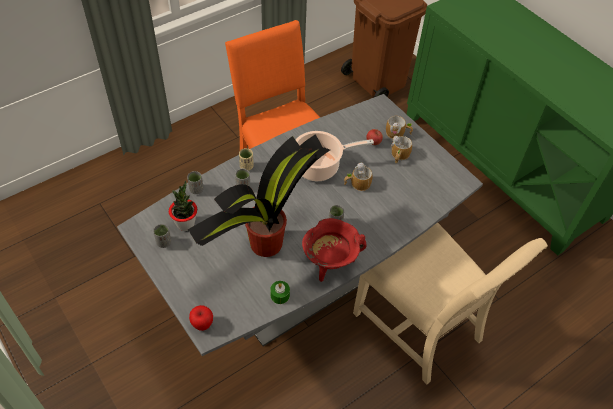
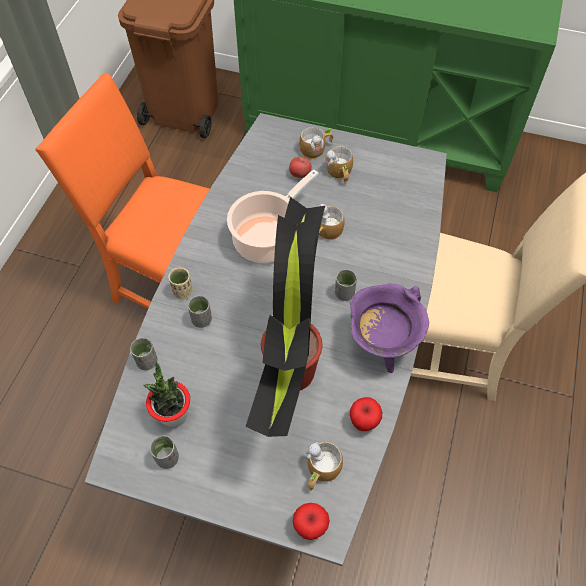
camera: 35 degrees left, 5 degrees up
green candle [270,281,290,304] -> apple [350,397,382,431]
red cooking pot [302,218,366,282] -> purple cooking pot [350,283,429,373]
none -> mug [306,442,343,491]

